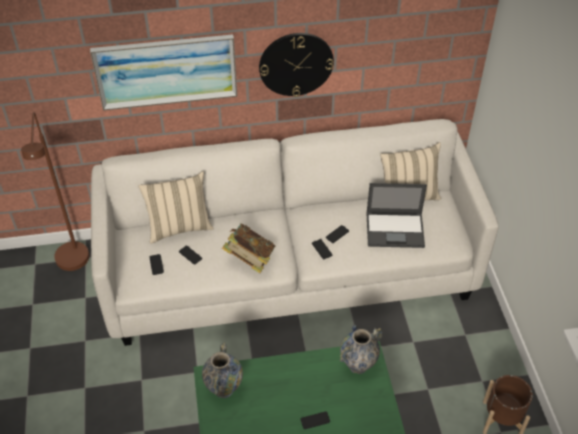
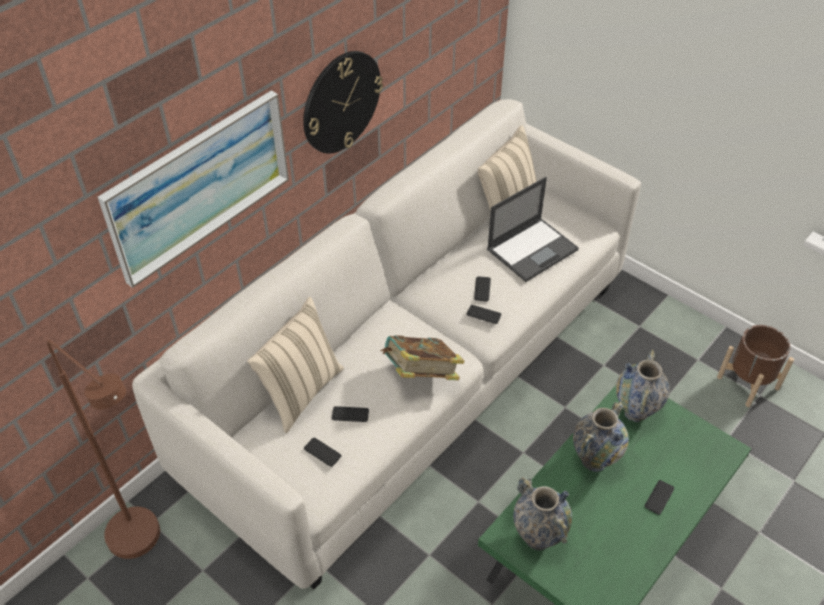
camera: 40 degrees left, 0 degrees up
none -> vase [573,402,629,472]

